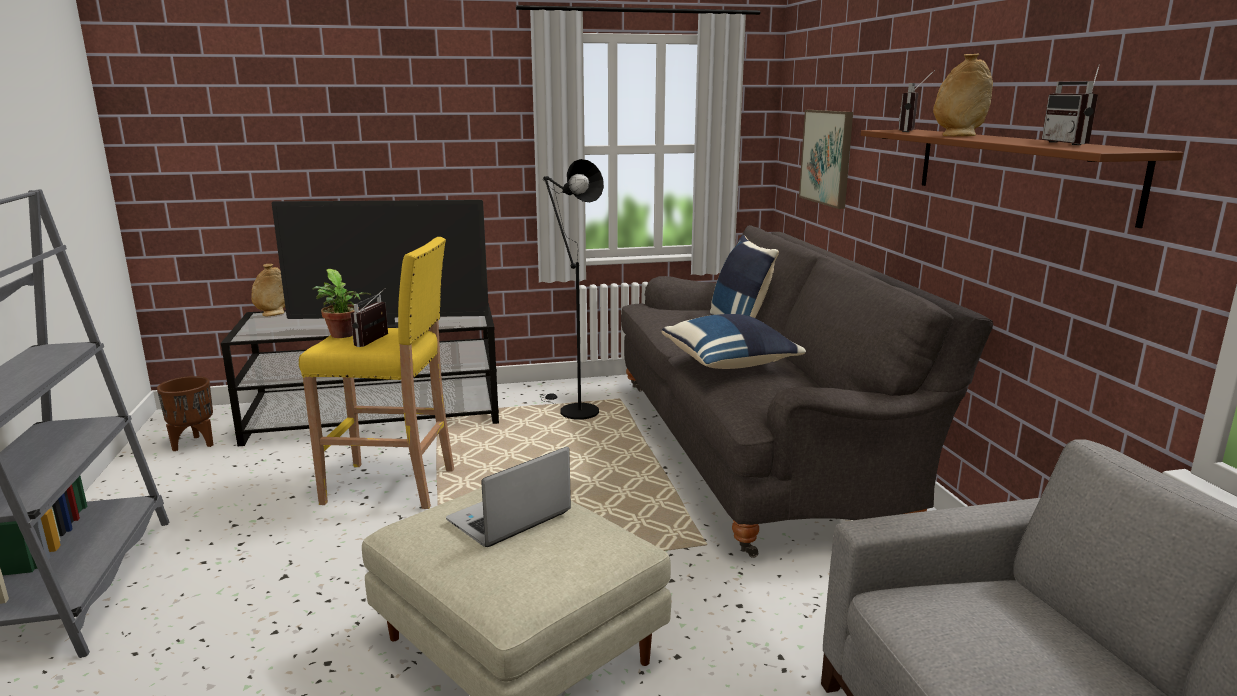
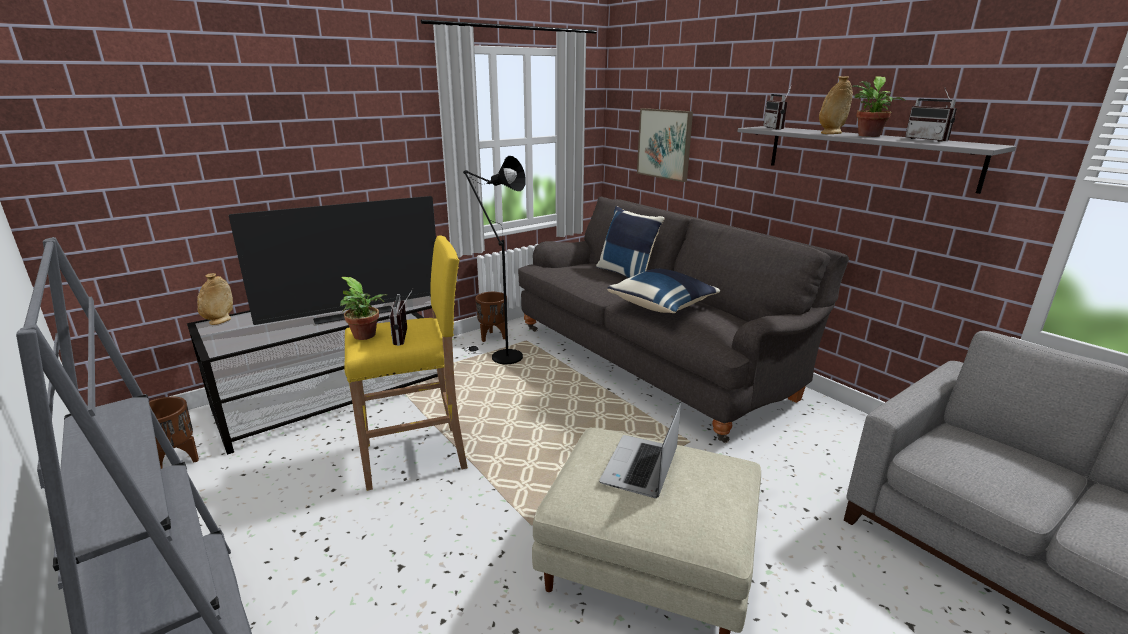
camera: 25 degrees left, 5 degrees up
brown shelf [861,130,1183,228] -> grey shelf [737,126,1016,194]
none -> brown planter [475,292,507,342]
none -> potted plant [852,76,906,137]

